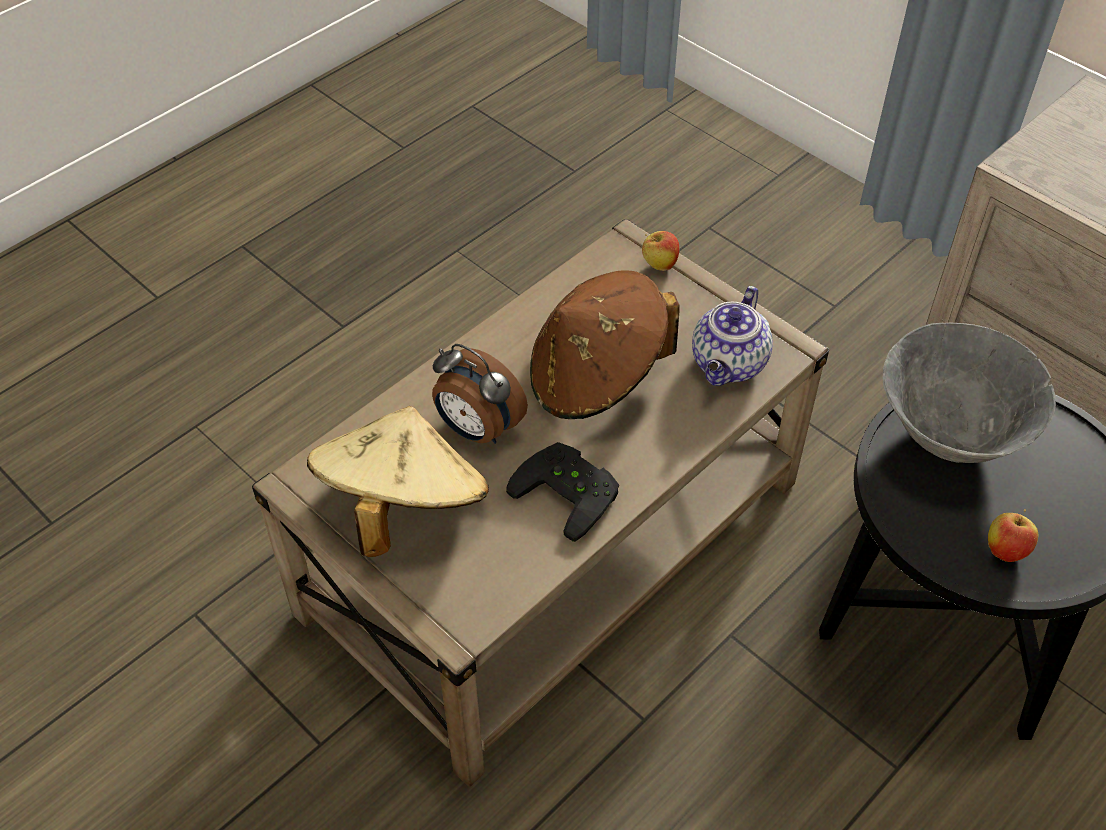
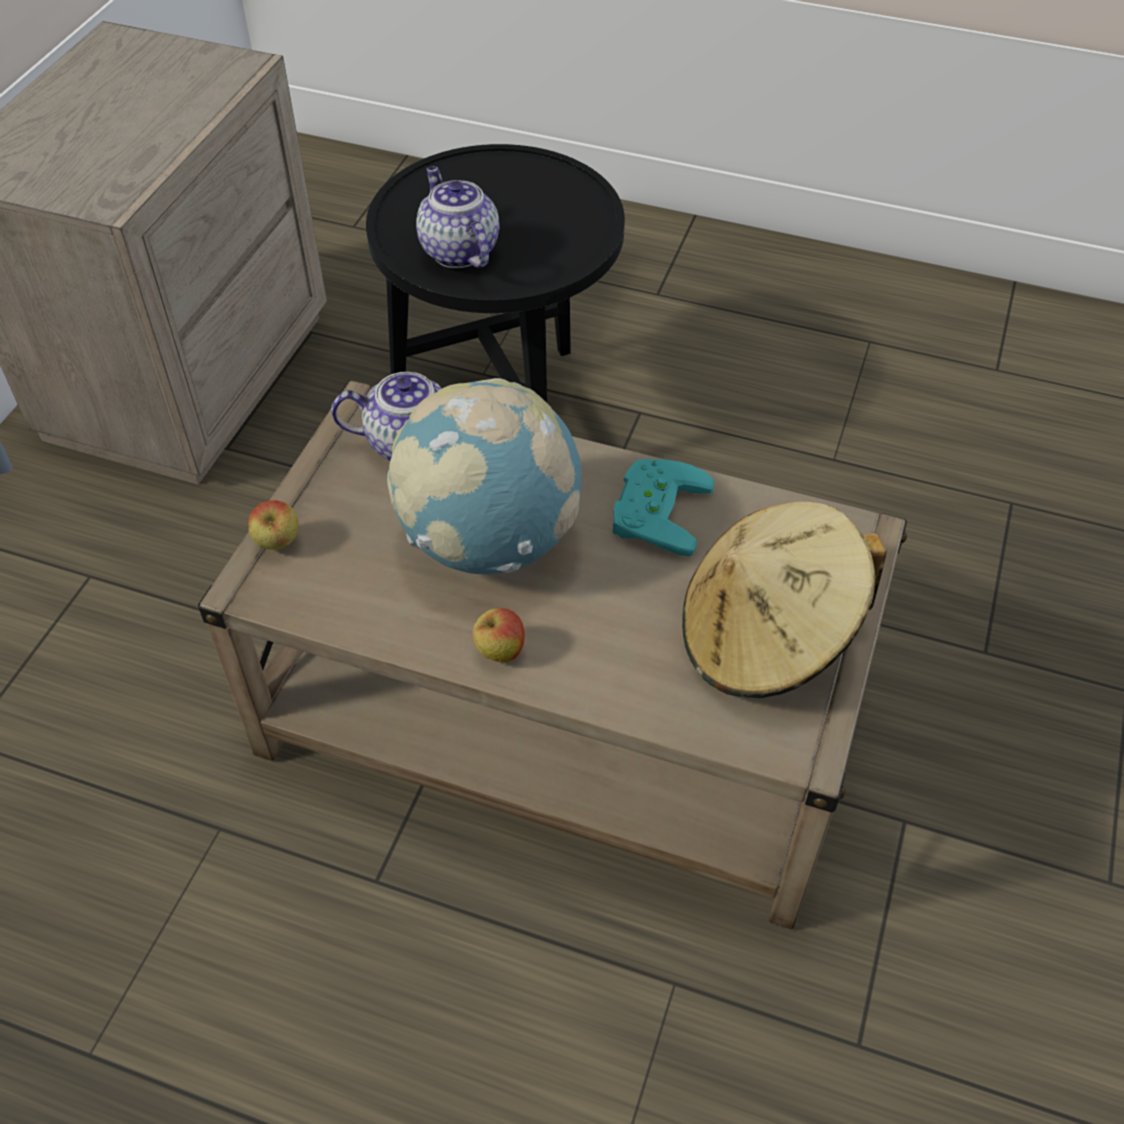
camera: 115 degrees left, 0 degrees up
alarm clock [432,344,528,444] -> none
black game controller [506,442,619,542] -> turquoise game controller [613,459,714,556]
brown hat [530,270,680,419] -> globe [387,378,582,575]
grey bowl [883,323,1056,463] -> teapot [416,166,500,268]
apple [988,509,1038,562] -> apple moved to [472,608,525,663]

